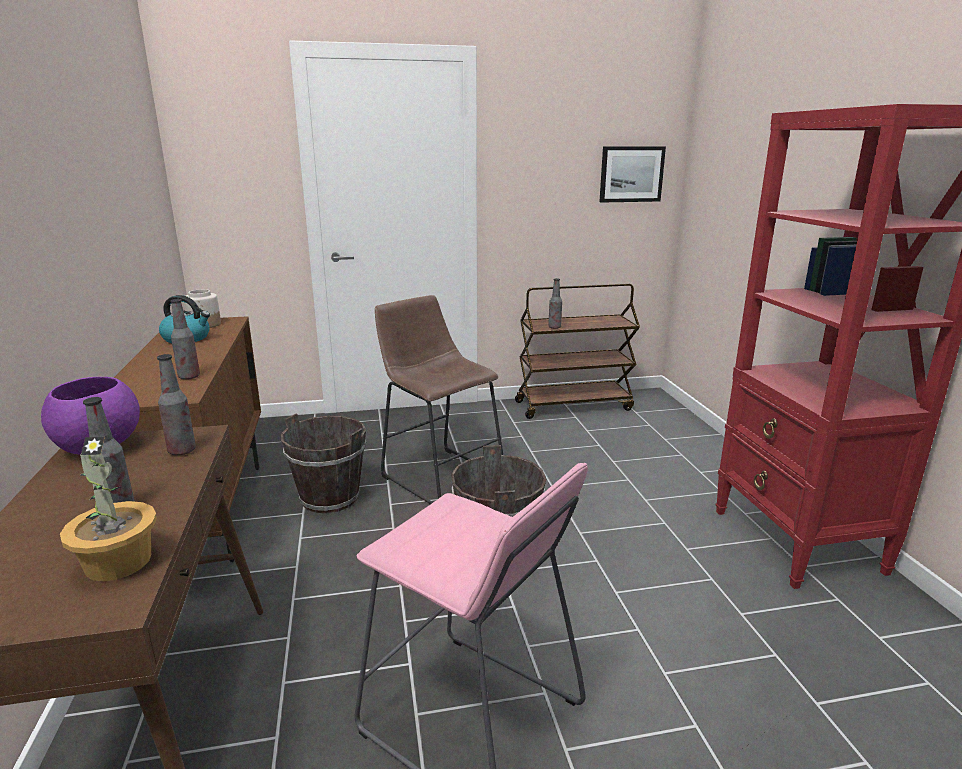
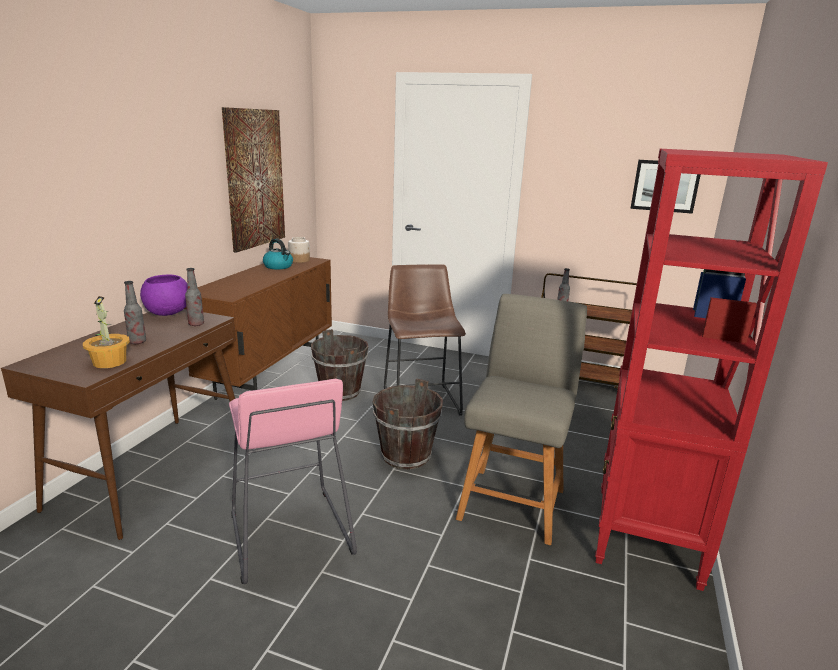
camera: 30 degrees right, 0 degrees up
bottle [170,299,200,380] -> none
none -> picture [222,107,285,253]
none -> grey chair [456,294,587,545]

